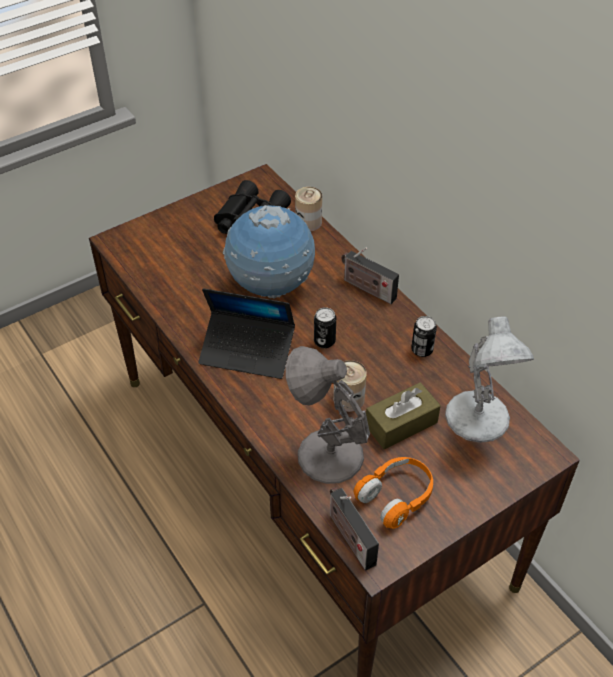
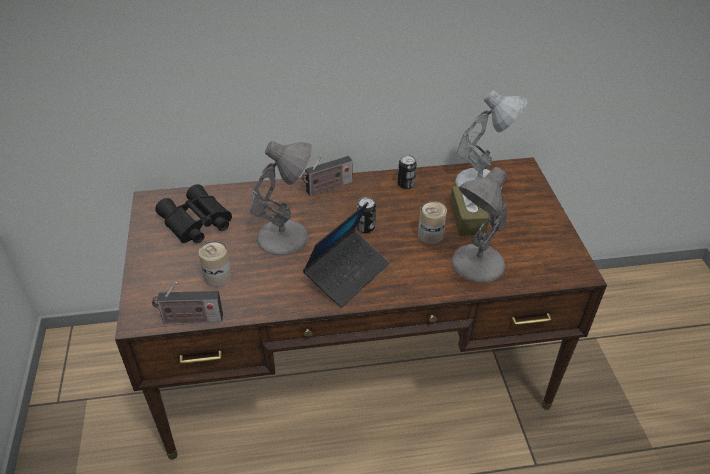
camera: 65 degrees left, 5 degrees down
globe [223,205,315,299] -> grey table lamp [250,141,312,255]
can [295,187,322,231] -> can moved to [199,241,231,287]
radio [330,487,379,570] -> radio moved to [152,282,223,323]
orange headphones [354,457,433,529] -> none

